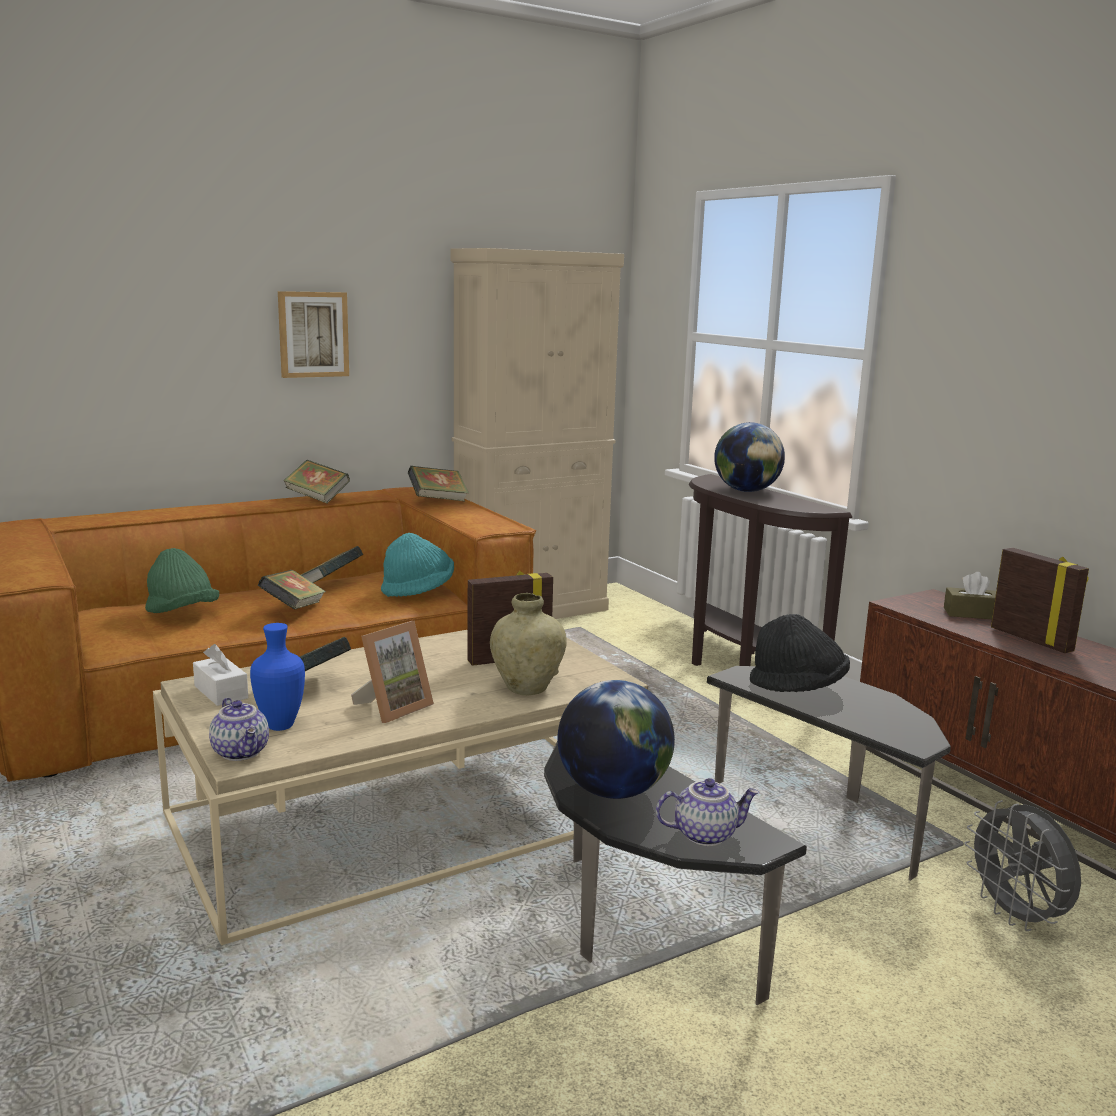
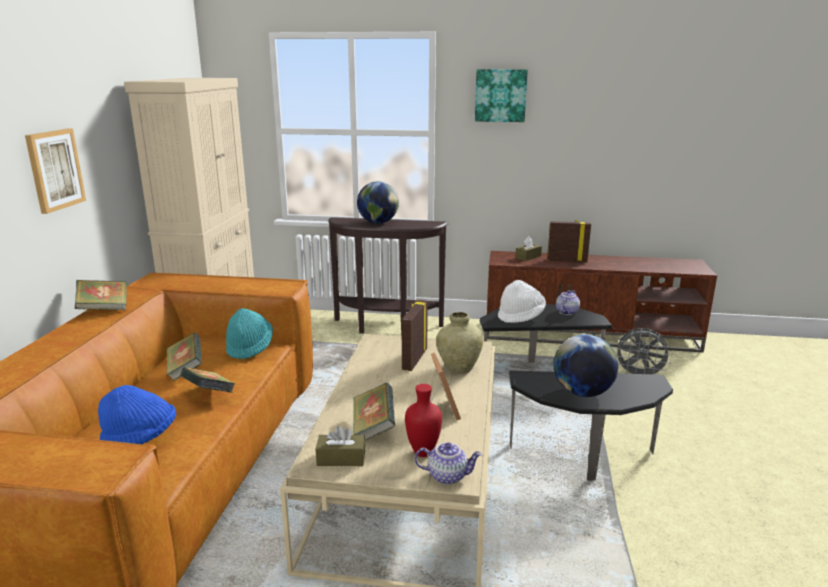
camera: 50 degrees left, 5 degrees up
green hat [145,548,219,613] -> blue hat [98,385,176,444]
white tissue box [193,644,248,706] -> brown tissue box [316,426,365,466]
blue vase [250,623,305,731] -> red vase [405,384,442,457]
book [408,466,469,502] -> none
teapot [656,778,760,846] -> teapot moved to [556,290,580,315]
black hat [750,614,850,692] -> white hat [498,280,546,323]
none -> picture [475,69,528,122]

